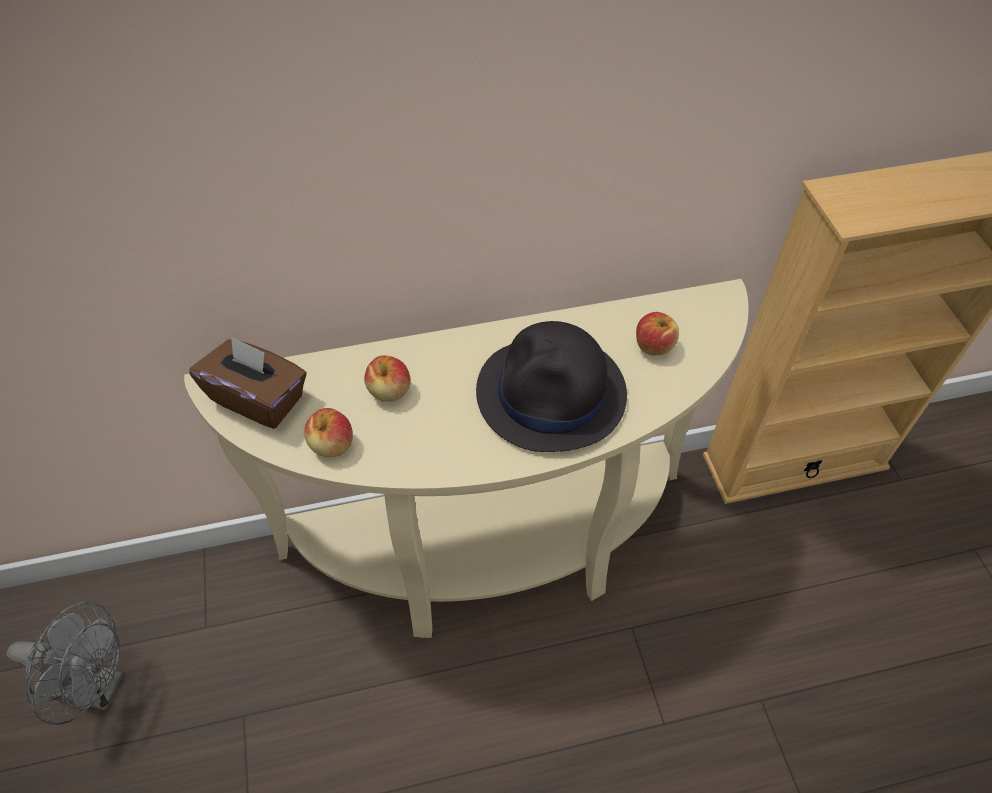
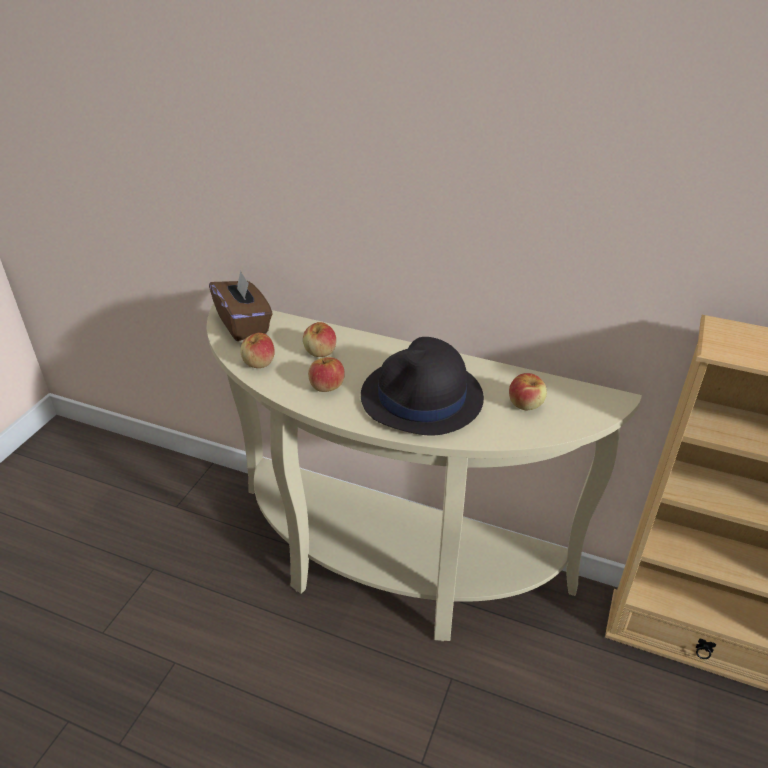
camera: 35 degrees right, 15 degrees down
grey fan [7,602,123,725] -> none
none -> apple [308,357,345,392]

